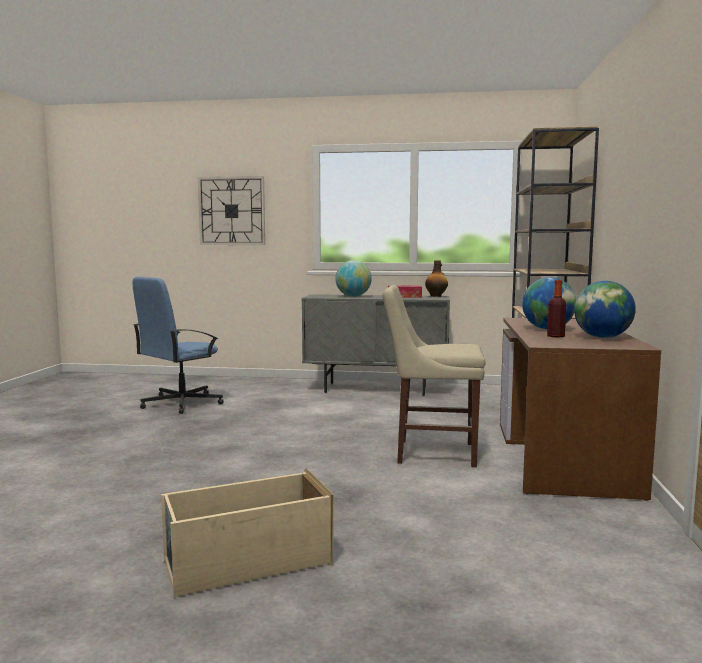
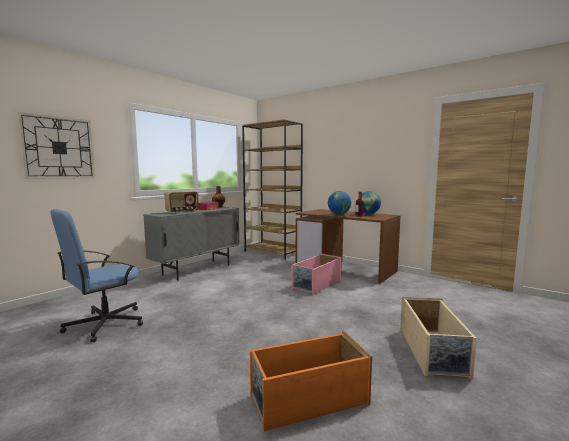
camera: 60 degrees left, 0 degrees up
blue office chair [132,277,224,414] -> blue office chair turned 60 degrees clockwise [50,209,143,342]
globe [335,260,372,297] -> radio [164,191,199,213]
beige chair [382,285,486,467] -> pink storage box [292,253,342,295]
none -> orange storage box [250,331,372,432]

